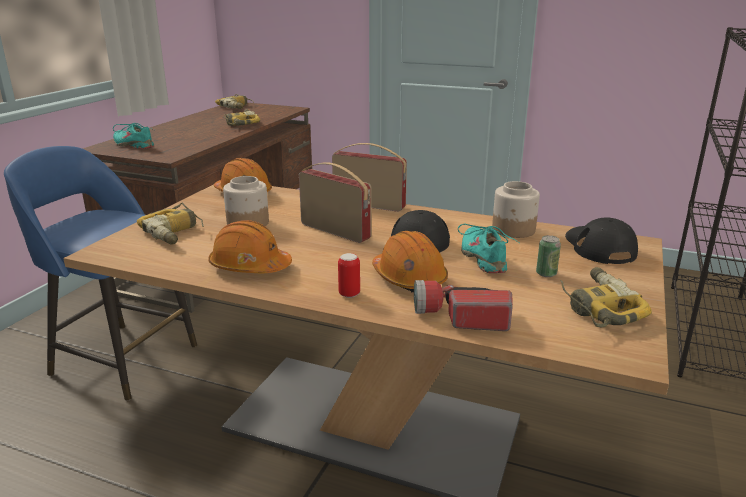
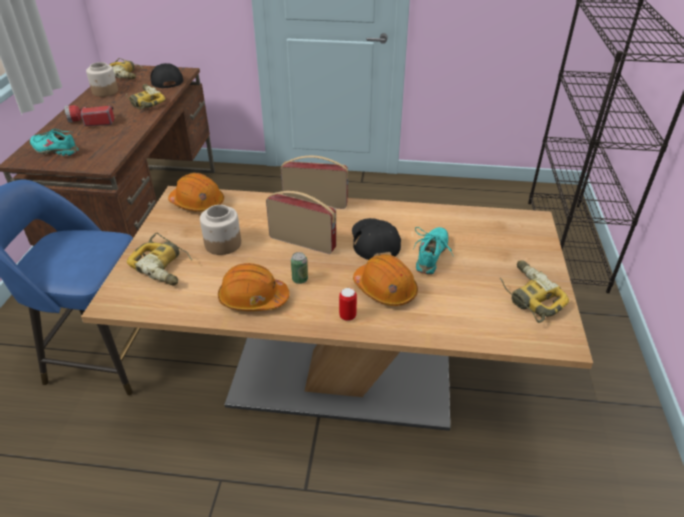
camera: 15 degrees left, 15 degrees up
flashlight [414,280,513,331] -> flashlight moved to [64,105,115,126]
turquoise shoe [458,223,520,273] -> turquoise shoe turned 45 degrees clockwise [413,227,453,275]
jar [492,181,540,238] -> jar moved to [86,62,118,97]
can [536,235,561,277] -> can moved to [291,252,308,284]
black cap [565,218,638,264] -> black cap moved to [150,63,183,88]

